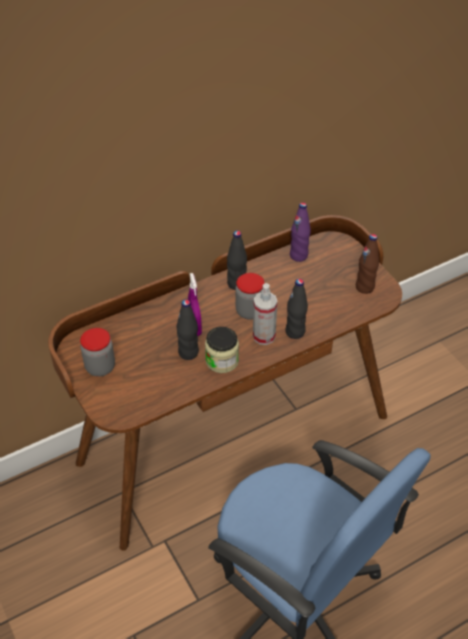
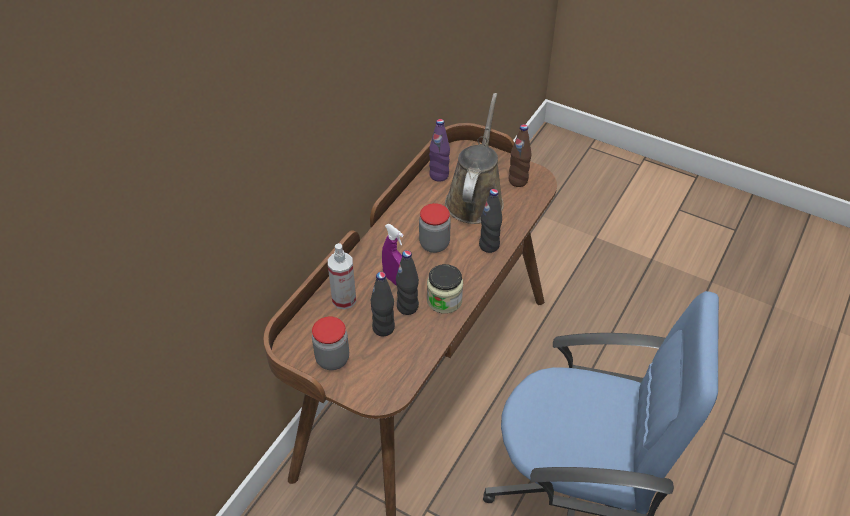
camera: 30 degrees left, 0 degrees up
black bottle [227,231,247,290] -> black bottle moved to [371,272,395,336]
spray bottle [253,283,277,345] -> spray bottle moved to [328,243,356,310]
none -> brown watering can [445,93,504,224]

